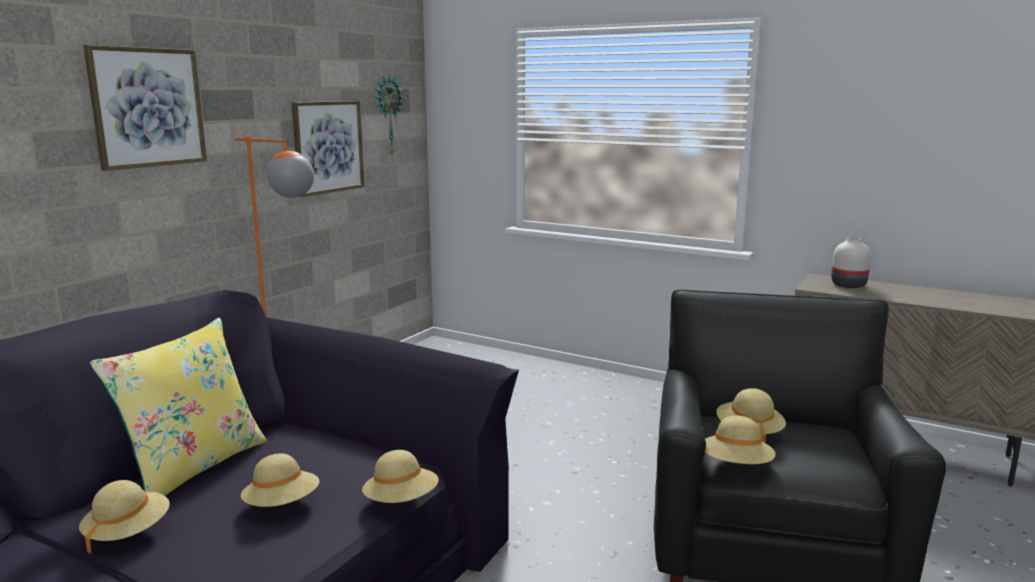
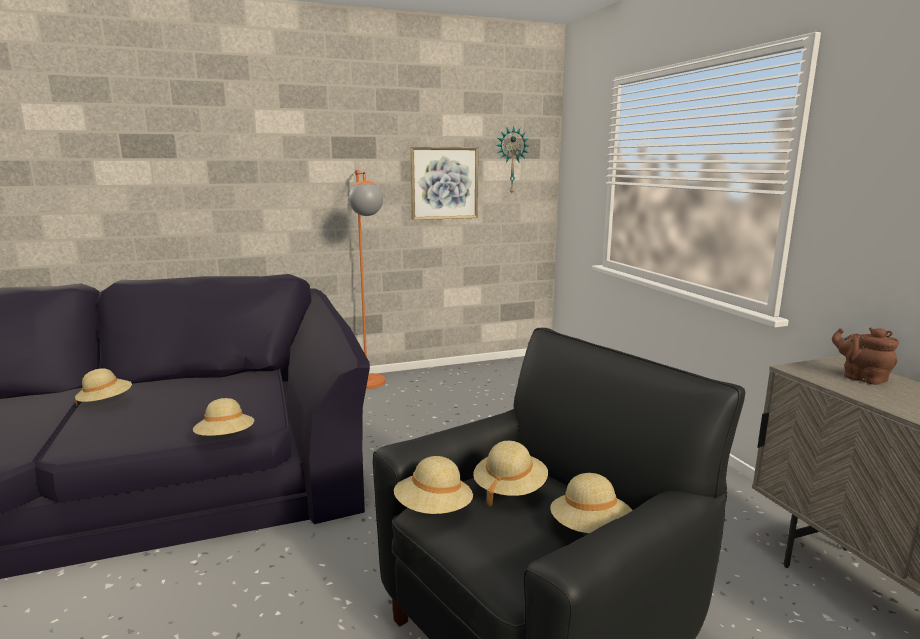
camera: 40 degrees right, 0 degrees up
picture [83,45,207,171] -> none
yellow pillow [90,318,267,496] -> none
beige hat [241,453,319,507] -> beige hat moved to [550,473,632,533]
white vase [831,237,871,288] -> brown teapot [832,327,899,385]

